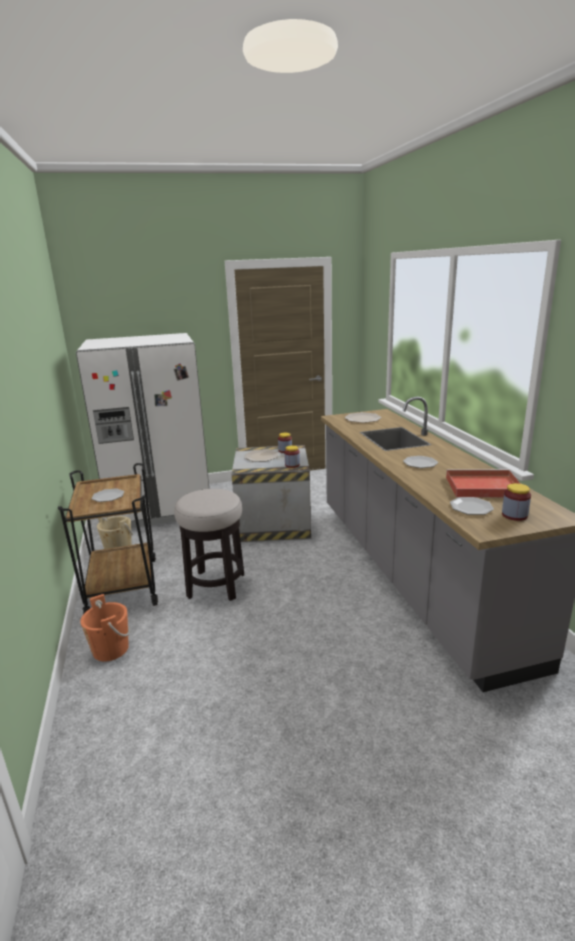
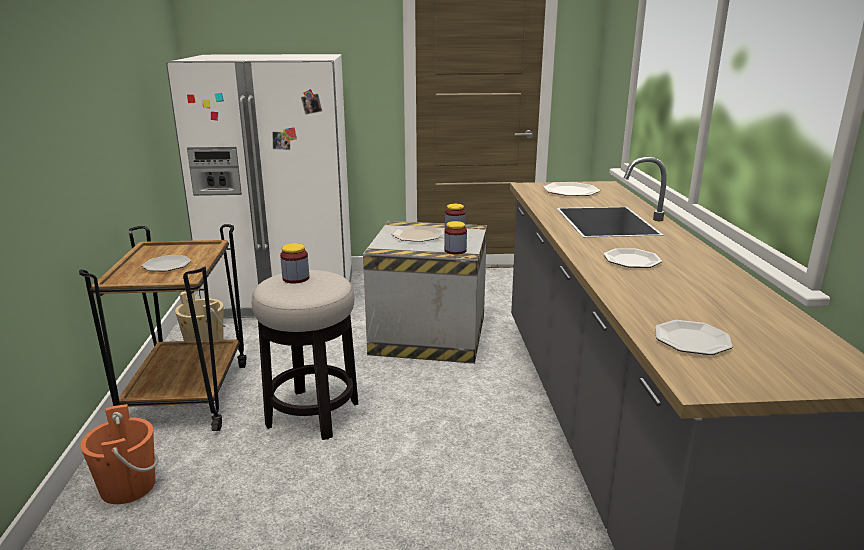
camera: 10 degrees right, 0 degrees up
red tray [446,469,521,498] -> none
jar [502,483,531,521] -> jar moved to [280,243,309,284]

